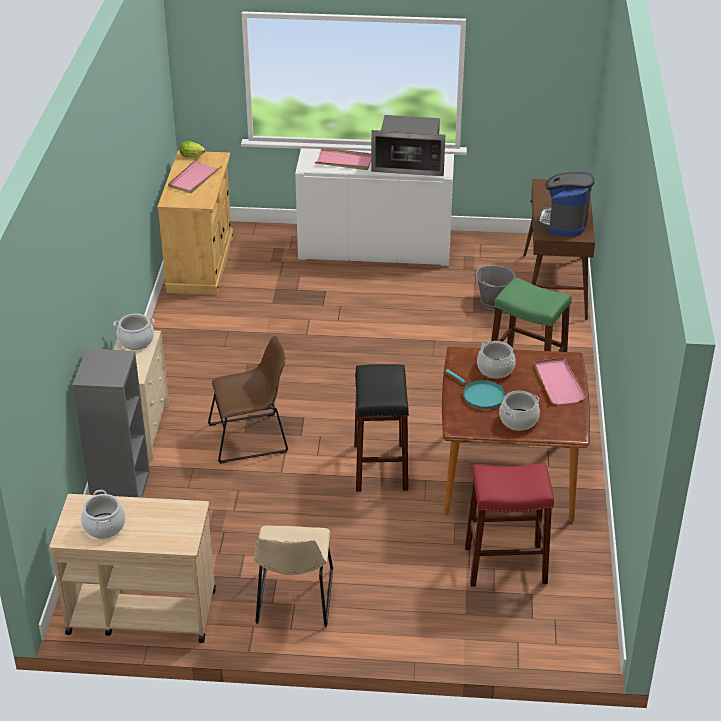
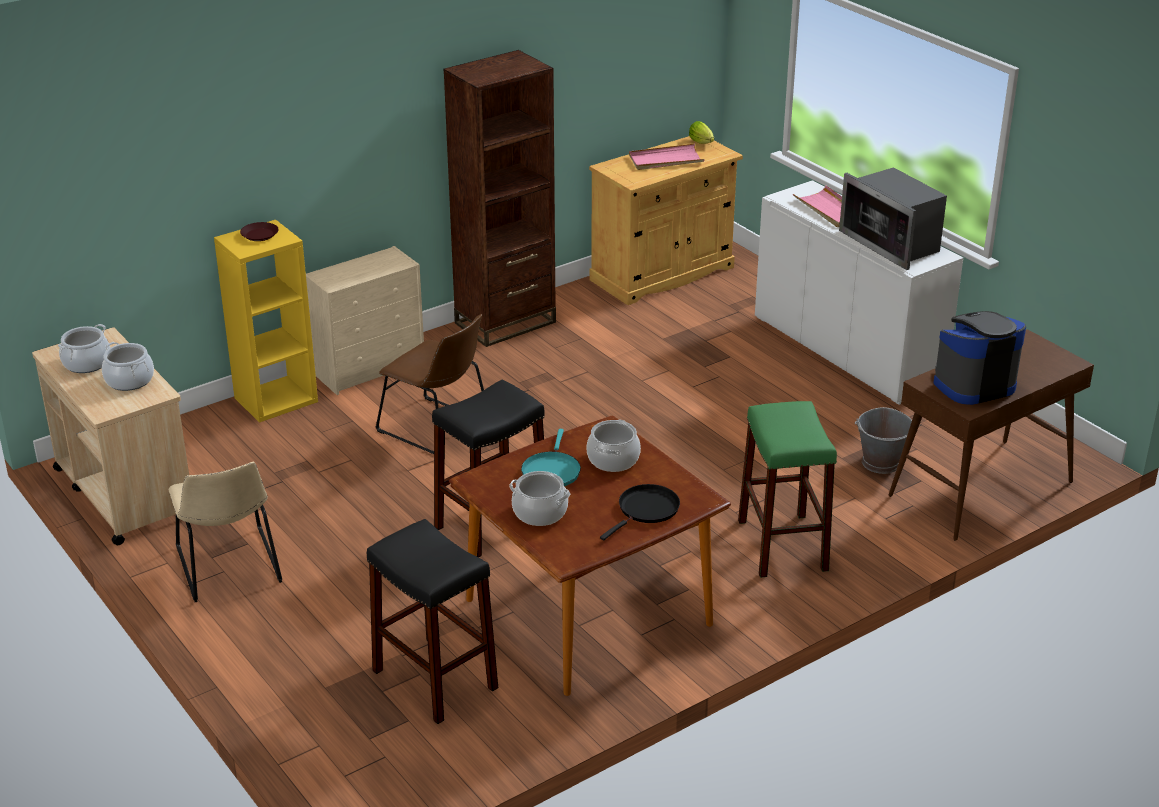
camera: 50 degrees right, 5 degrees down
grey bookcase [73,349,150,498] -> yellow bookcase [214,220,318,423]
cooking pot [113,314,155,350] -> cooking pot moved to [102,342,154,391]
beige chair [254,526,333,627] -> beige chair turned 75 degrees counterclockwise [169,462,282,602]
red stool [465,463,554,586] -> black stool [367,519,498,724]
pink tray [534,358,587,405] -> black frying pan [600,484,680,540]
none -> brown plate [240,222,279,241]
none -> brown bookcase [443,50,556,347]

